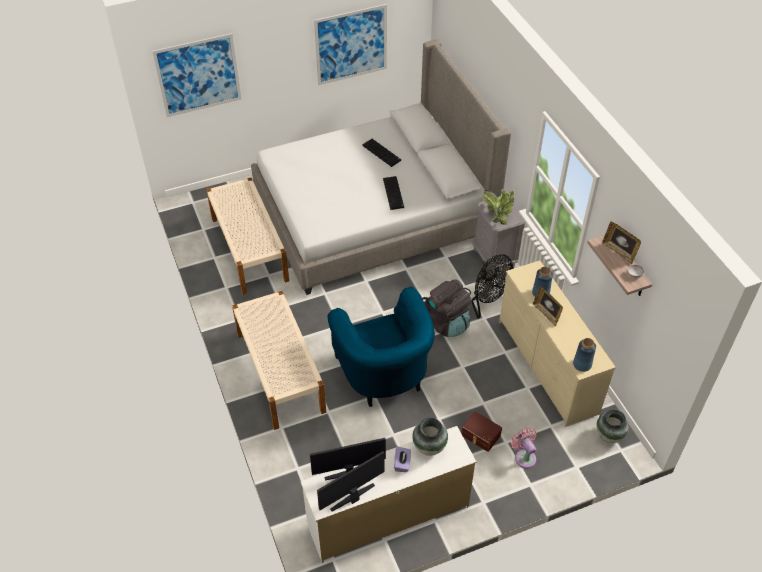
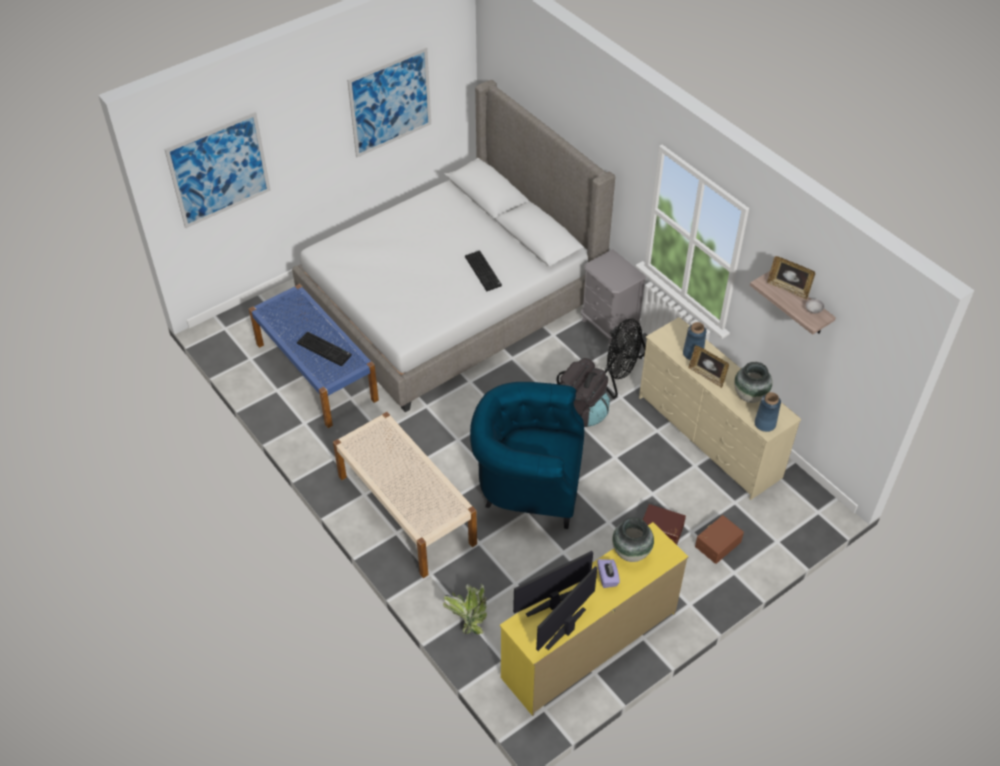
camera: 15 degrees left, 0 degrees up
beige bench [206,177,289,295] -> blue bench [249,284,379,428]
white dresser [301,426,476,563] -> yellow dresser [500,522,688,716]
blue armchair [327,287,435,407] -> blue armchair turned 135 degrees clockwise [470,382,584,529]
keyboard [362,139,401,167] -> keyboard moved to [297,332,352,366]
potted plant [482,189,515,225] -> potted plant moved to [443,584,487,634]
pink fan [510,428,536,468] -> brown storage box [695,515,744,564]
vase [596,409,629,443] -> vase moved to [734,362,772,403]

